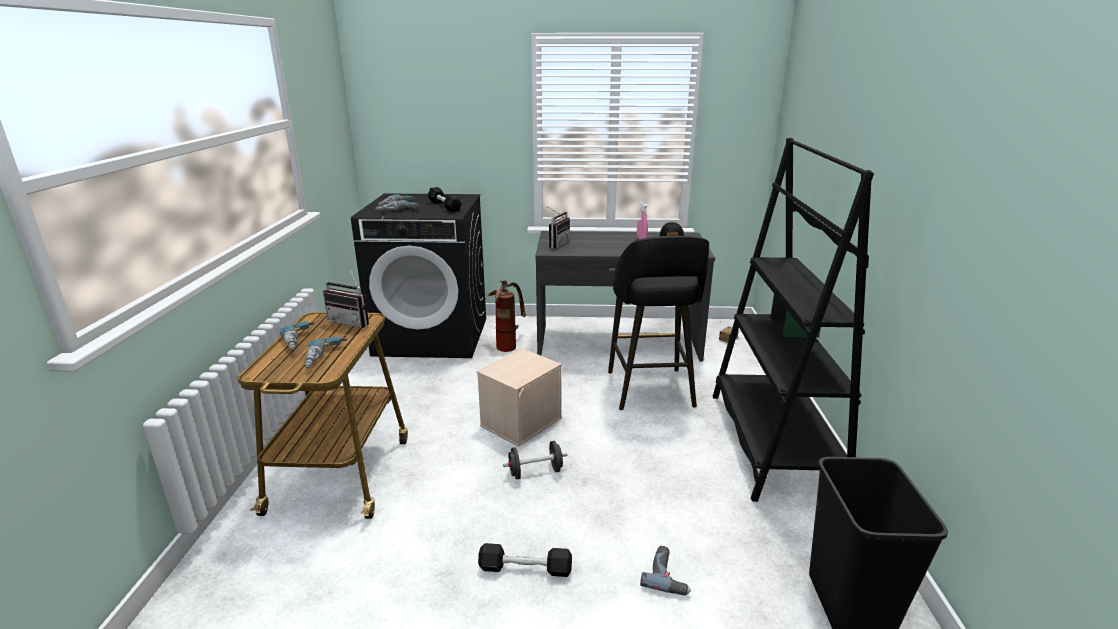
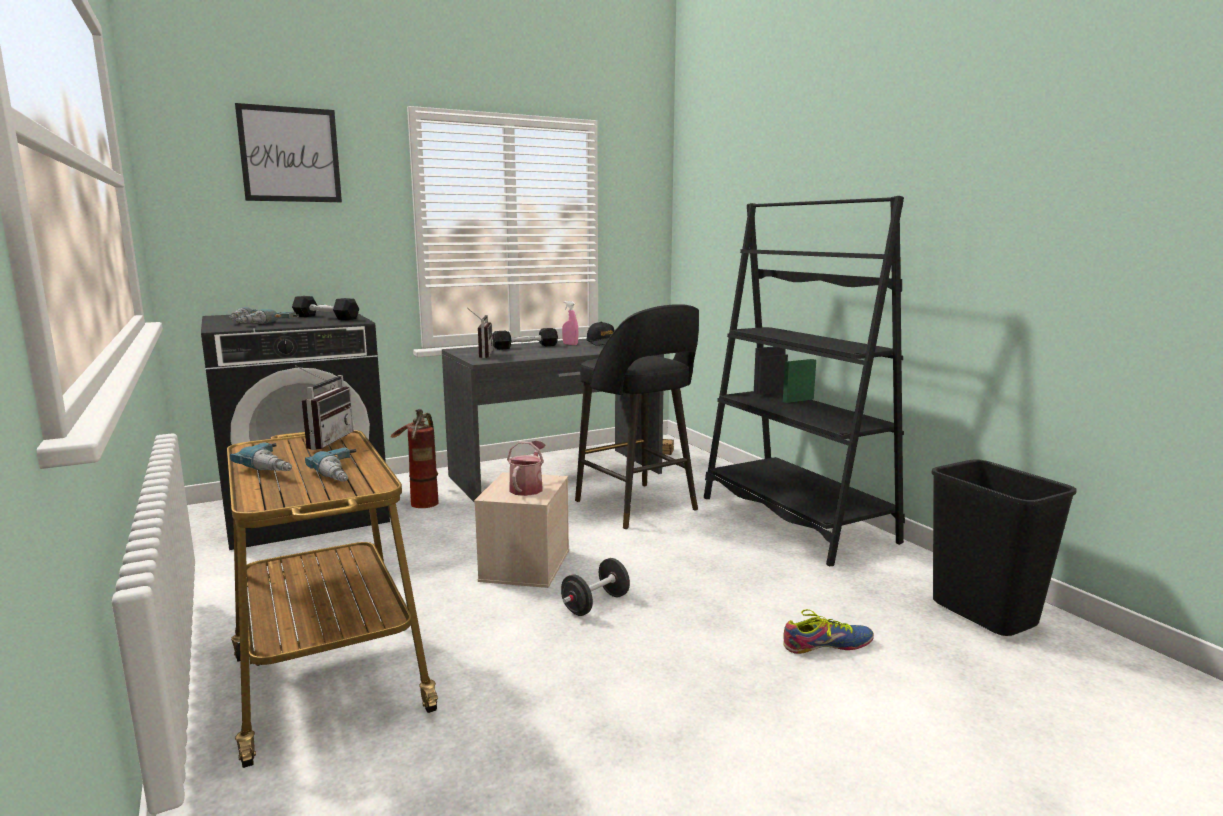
camera: 30 degrees left, 10 degrees down
radio [323,268,369,328] -> radio turned 75 degrees counterclockwise [295,365,354,450]
black dumbbell [478,543,572,577] -> black dumbbell moved to [492,328,558,350]
power drill [640,546,691,596] -> shoe [783,609,874,654]
none -> picture [235,103,342,202]
none -> watering can [507,441,545,496]

